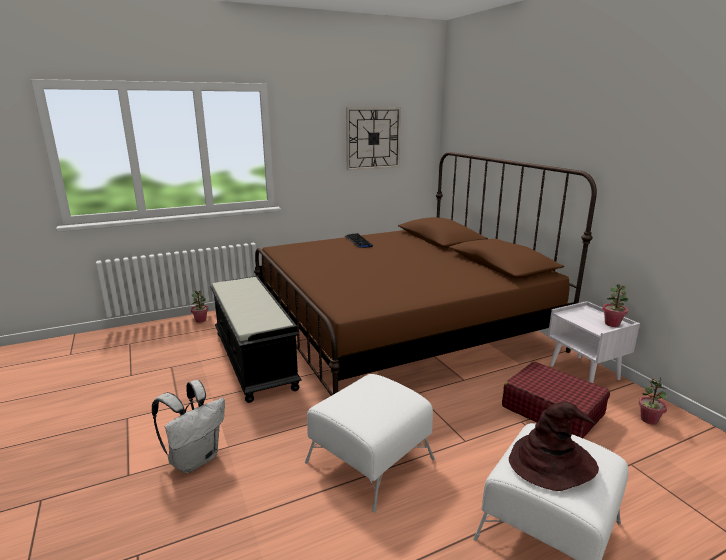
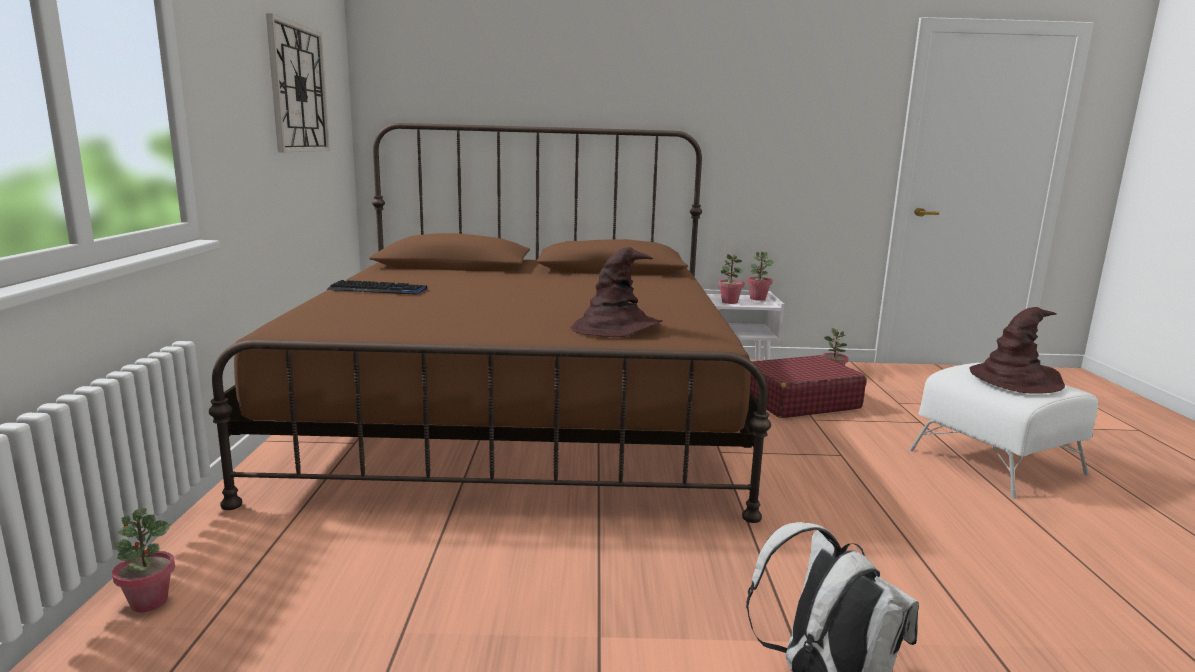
camera: 65 degrees left, 5 degrees down
black bench [210,276,301,403] -> none
white ottoman [305,374,435,513] -> none
none -> brown hat [571,247,663,337]
none -> potted plant [718,253,745,304]

